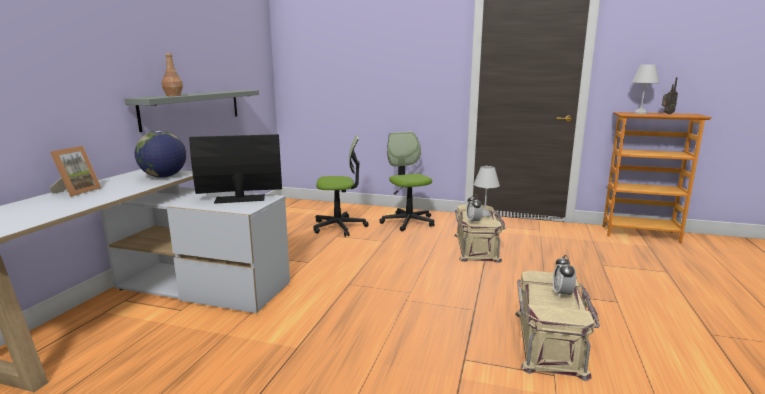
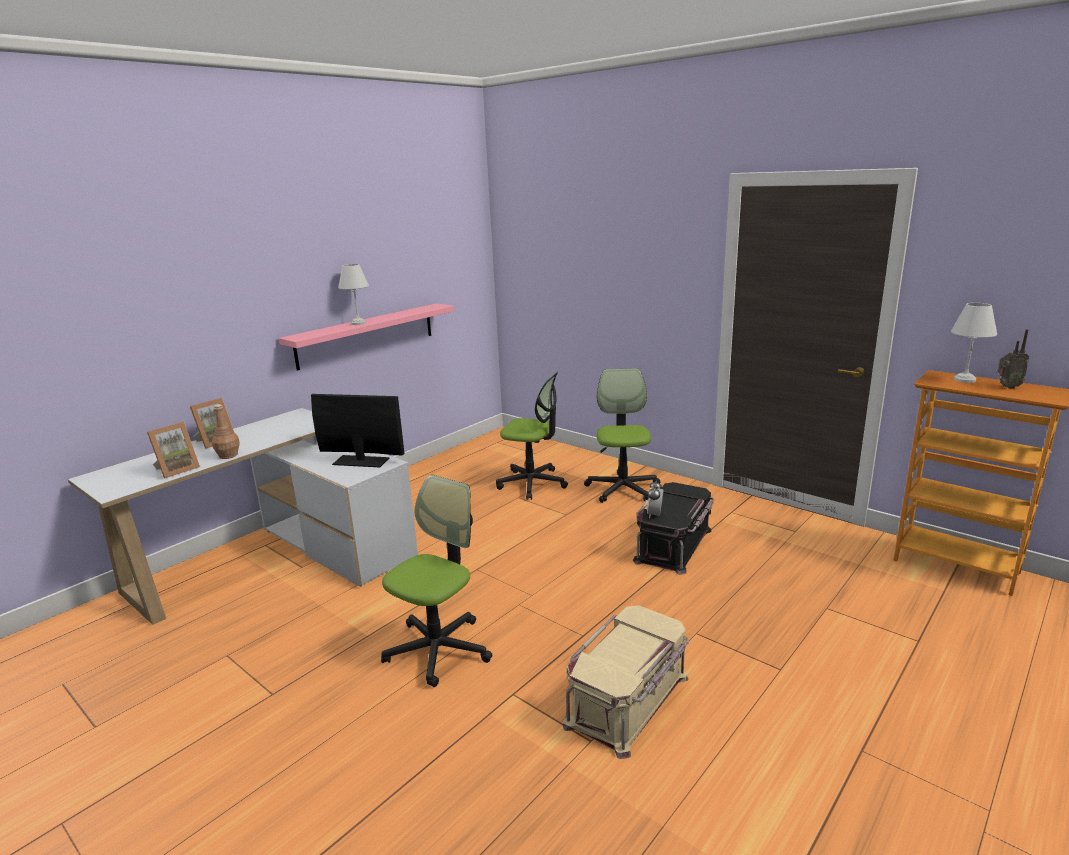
camera: 25 degrees right, 5 degrees up
grey shelf [124,90,259,132] -> pink shelf [279,303,454,371]
globe [135,131,186,178] -> none
brown bottle [162,53,183,96] -> brown bottle moved to [212,404,240,459]
beige storage box [455,205,505,263] -> black storage box [633,482,714,575]
white table lamp [474,166,500,217] -> white table lamp moved to [338,264,369,325]
alarm clock [553,255,576,298] -> none
none -> picture frame [147,422,200,479]
none -> office chair [381,475,492,687]

